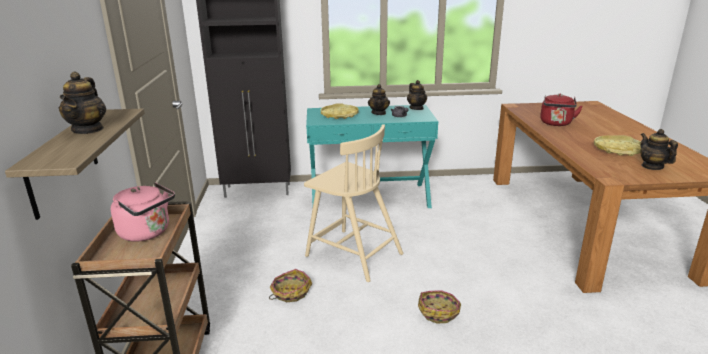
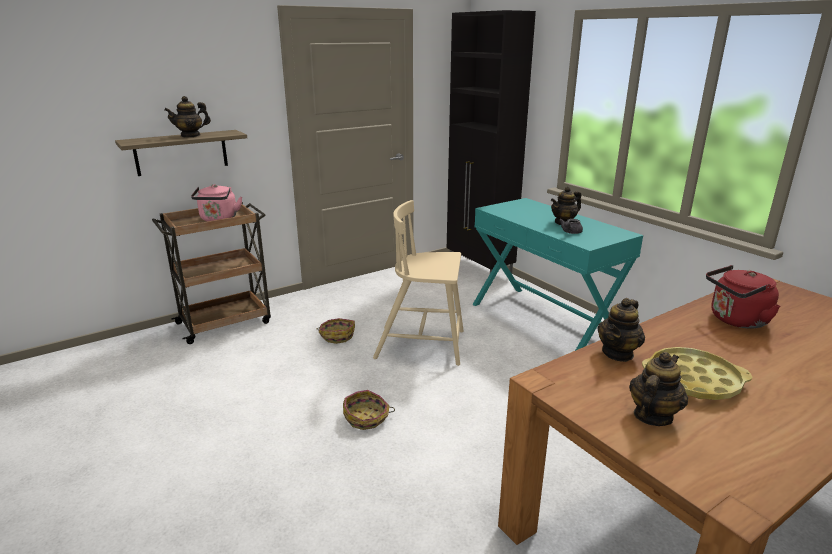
camera: 60 degrees right, 0 degrees up
beige chair [304,124,403,282] -> beige chair turned 90 degrees clockwise [373,200,464,366]
yellow tray [321,103,359,119] -> none
teapot [407,80,427,110] -> teapot moved to [597,298,645,362]

